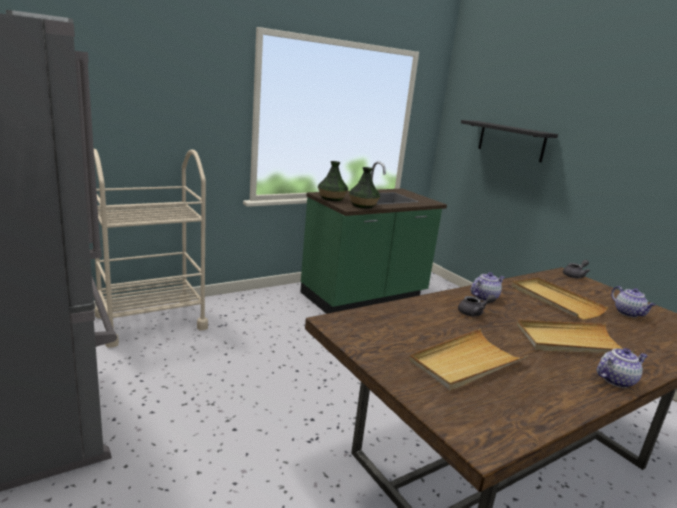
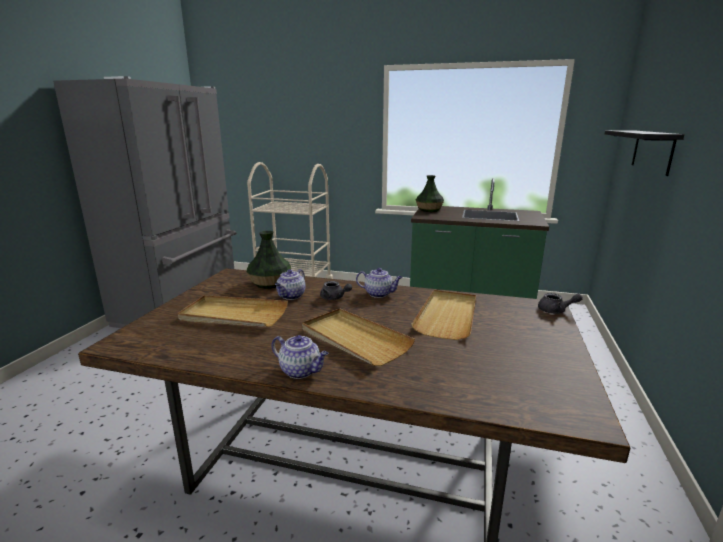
camera: 50 degrees right, 0 degrees up
vase [349,167,380,208] -> vase moved to [247,231,291,289]
teapot [611,286,656,317] -> teapot moved to [275,269,306,300]

